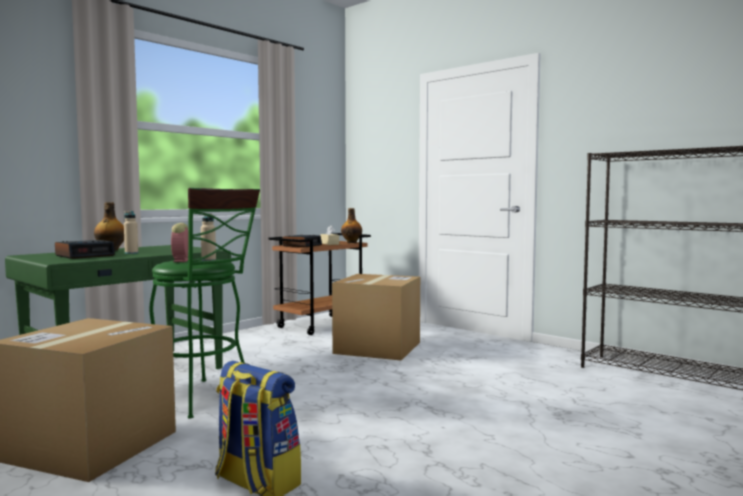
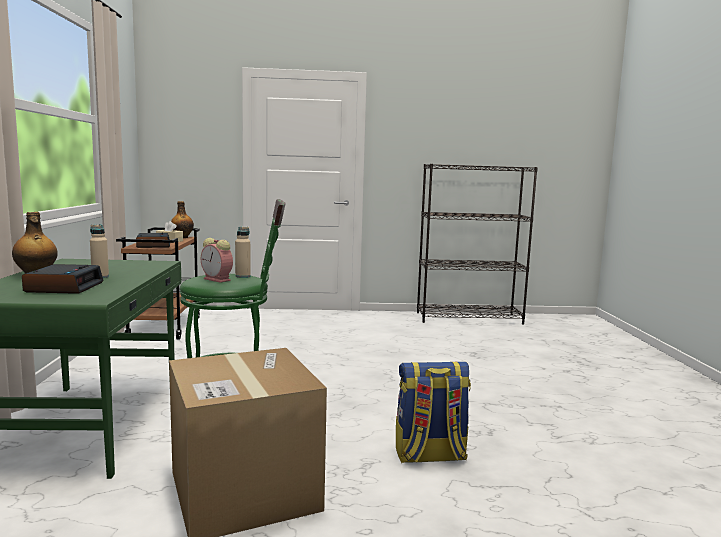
camera: 45 degrees left, 5 degrees up
cardboard box [332,274,420,361] -> none

